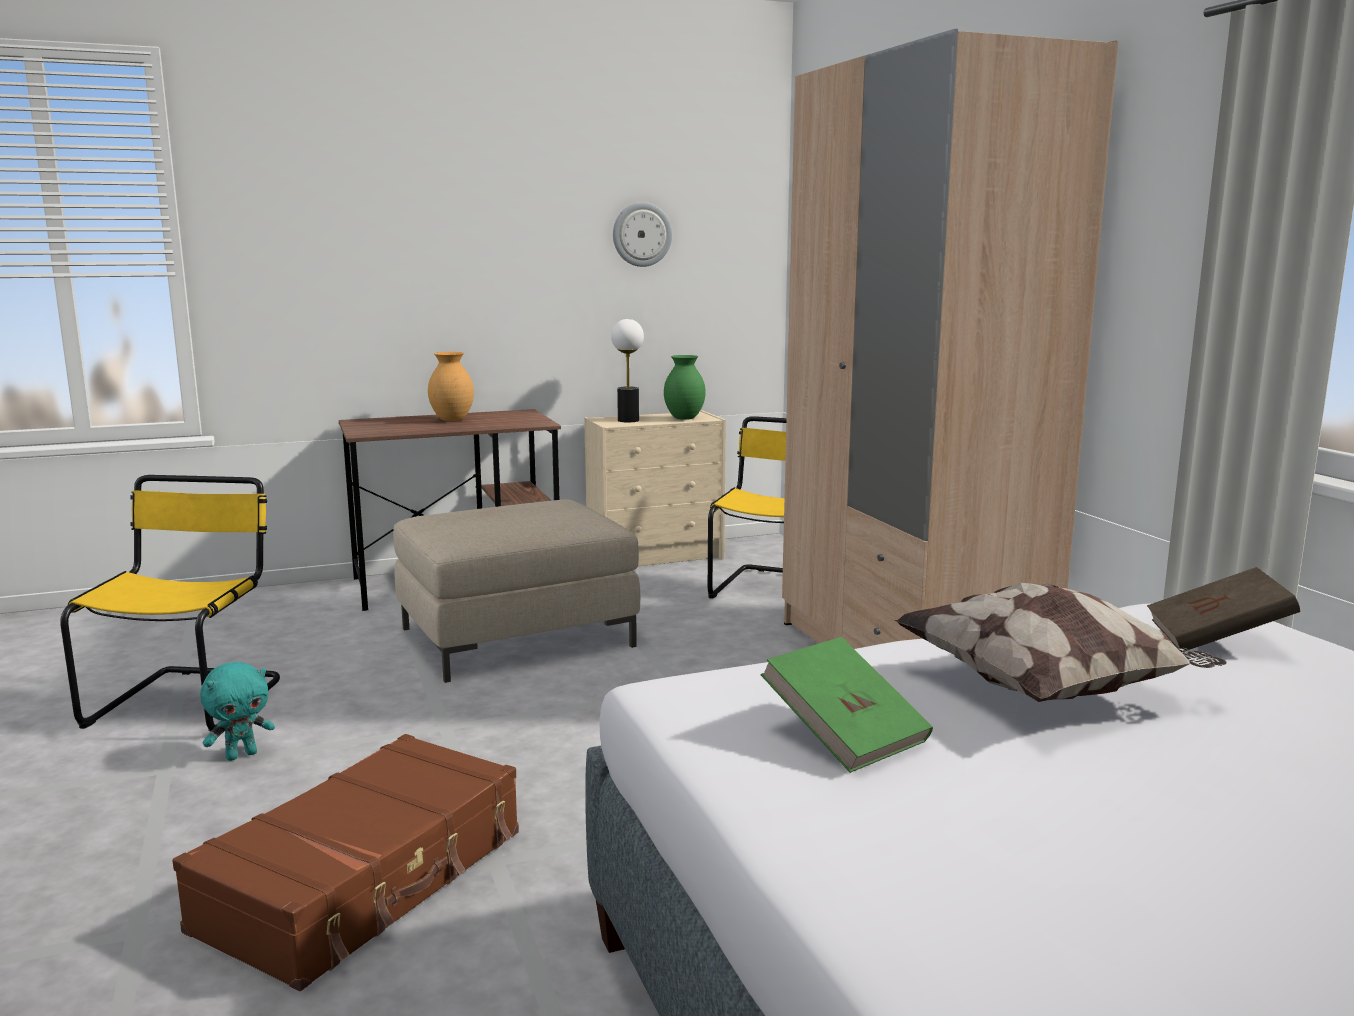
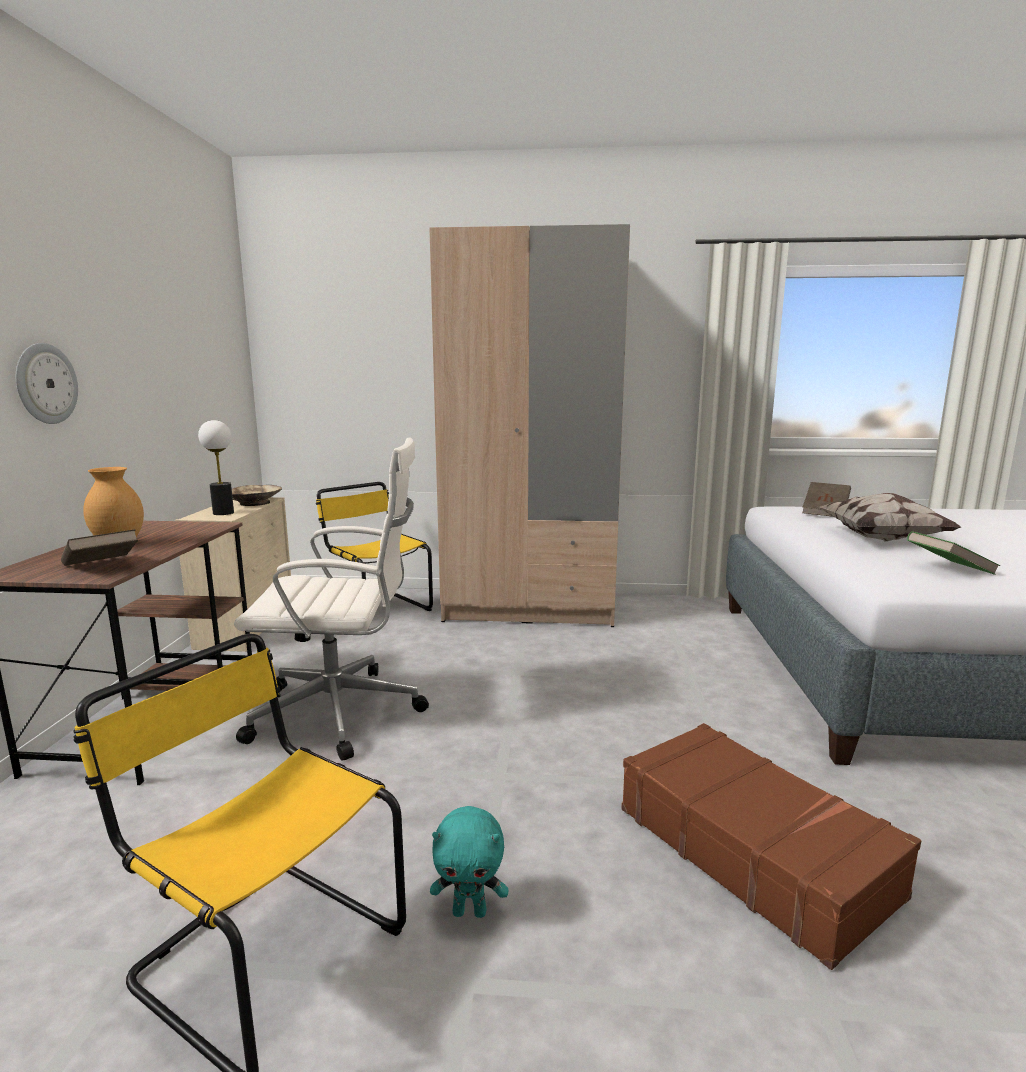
camera: 65 degrees left, 0 degrees up
turquoise plush toy [200,662,275,761] -> turquoise plush toy turned 105 degrees clockwise [430,806,508,918]
beige ottoman [393,500,640,683] -> white office chair [234,437,429,761]
wall clock [613,202,672,267] -> wall clock moved to [16,343,78,424]
green vase [664,355,706,420] -> beige bowl [232,485,282,506]
none -> brown book [61,529,138,566]

